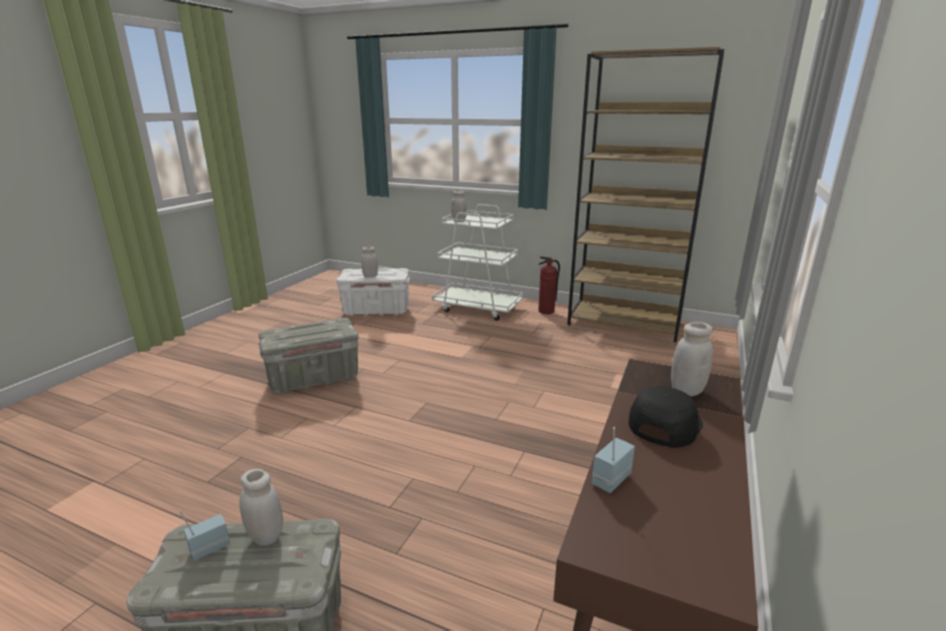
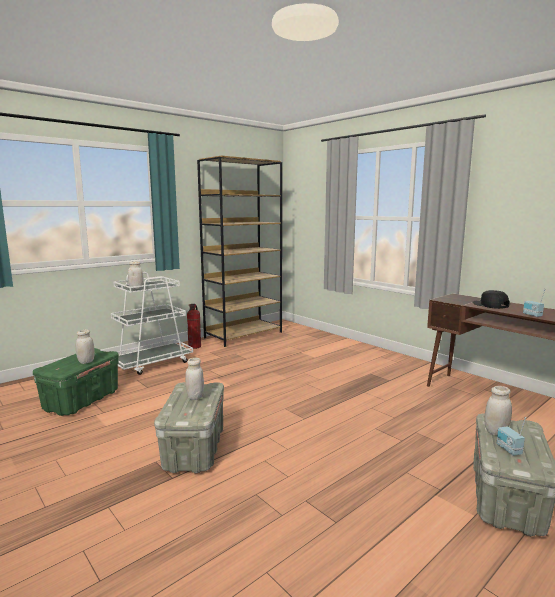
camera: 65 degrees left, 10 degrees down
white storage box [337,268,410,316] -> green storage box [33,348,119,416]
white jar [671,322,713,396] -> white jar moved to [185,358,204,400]

